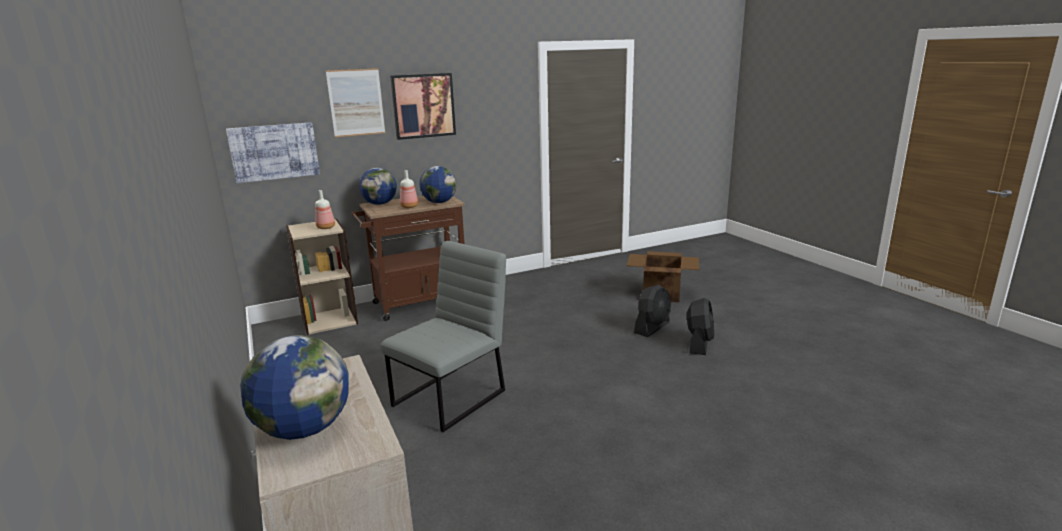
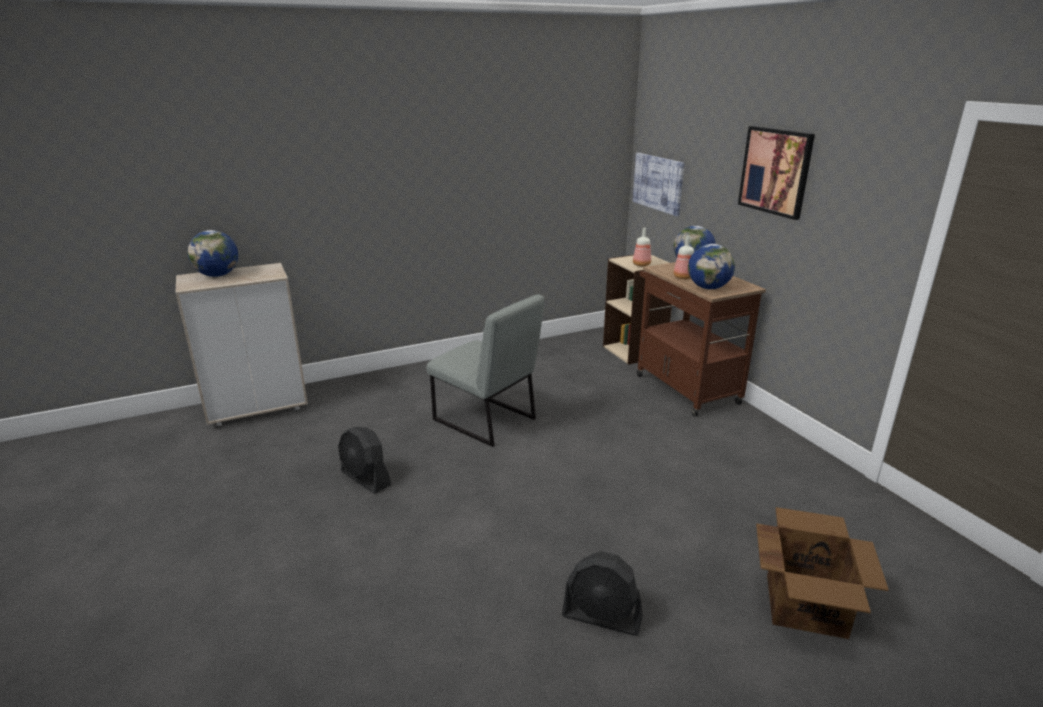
camera: 90 degrees right, 5 degrees up
picture [326,68,385,137] -> none
black fan [634,285,671,337] -> black fan moved to [338,427,391,494]

